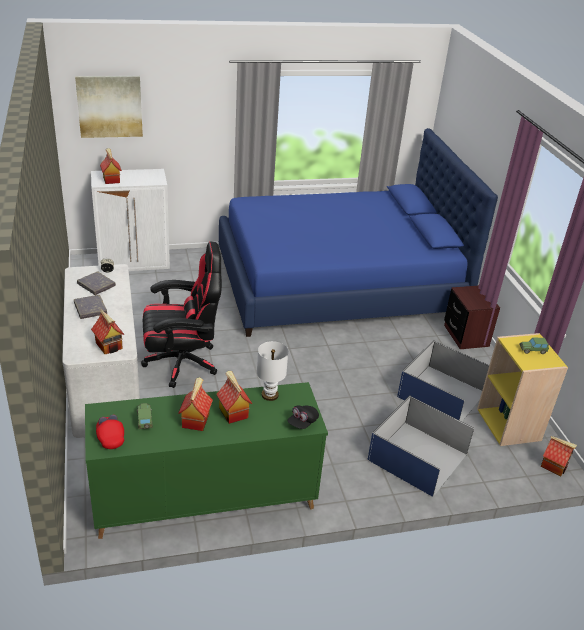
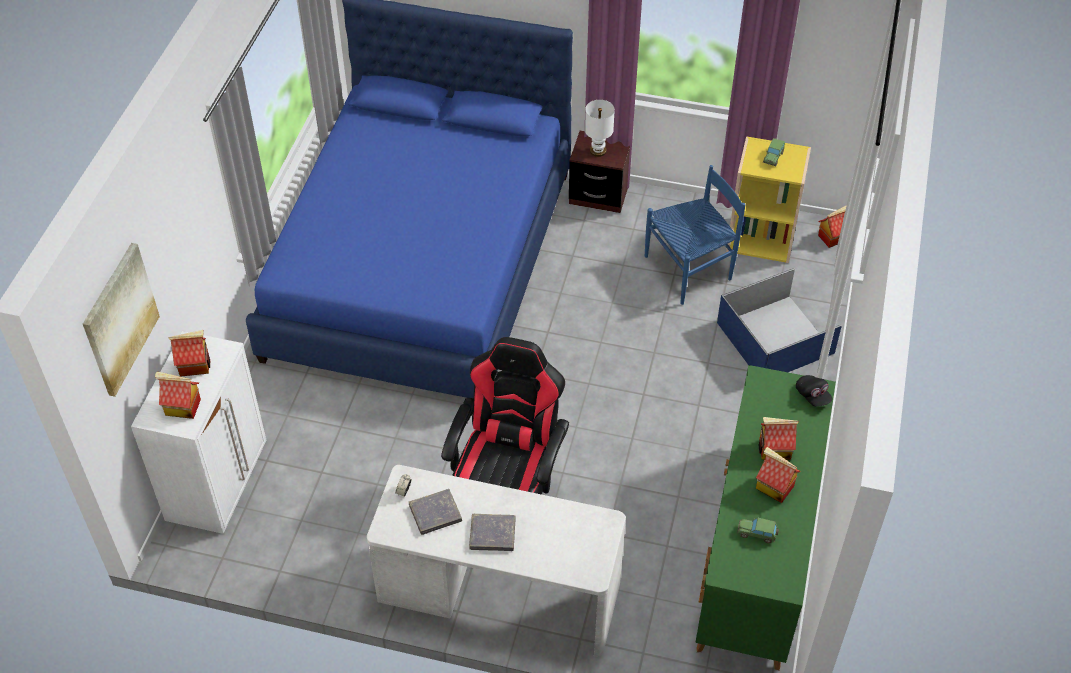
camera: 60 degrees left, 15 degrees up
toy house [91,310,125,354] -> toy house moved to [168,330,210,377]
red cap [96,415,124,449] -> none
white table lamp [257,341,288,401] -> white table lamp moved to [585,100,615,157]
blue storage box [397,340,489,422] -> blue chair [645,165,745,305]

